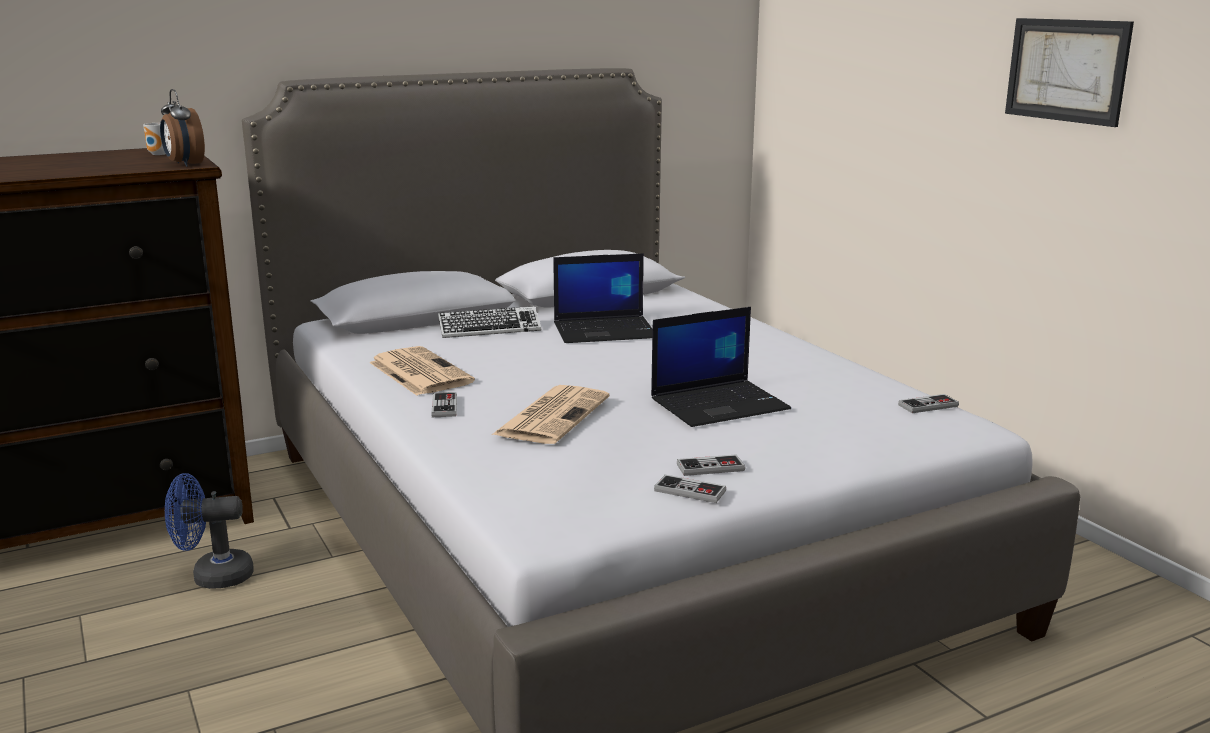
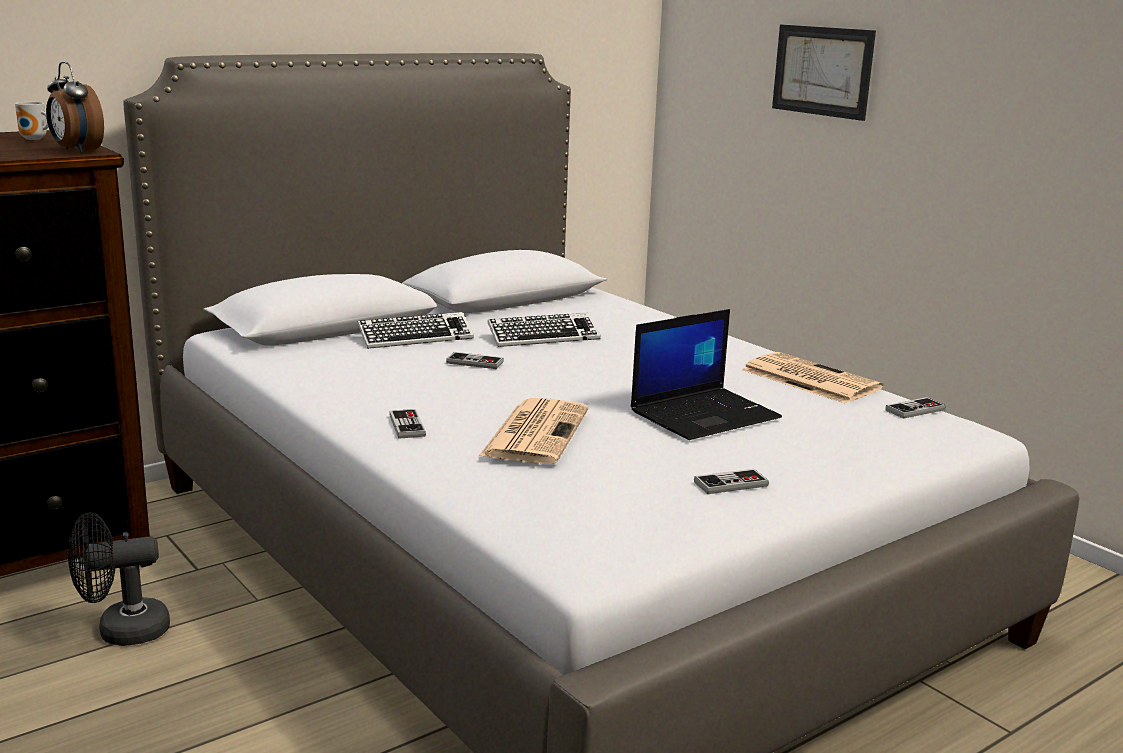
camera: 10 degrees left, 0 degrees up
blue fan [165,473,254,589] -> black fan [68,512,170,646]
newspaper [369,346,475,395] -> newspaper moved to [742,352,883,404]
laptop [553,253,653,343] -> keyboard [487,313,601,347]
game controller [654,475,726,503] -> game controller moved to [446,352,504,369]
picture [1005,18,1134,127] -> picture moved to [772,25,876,121]

